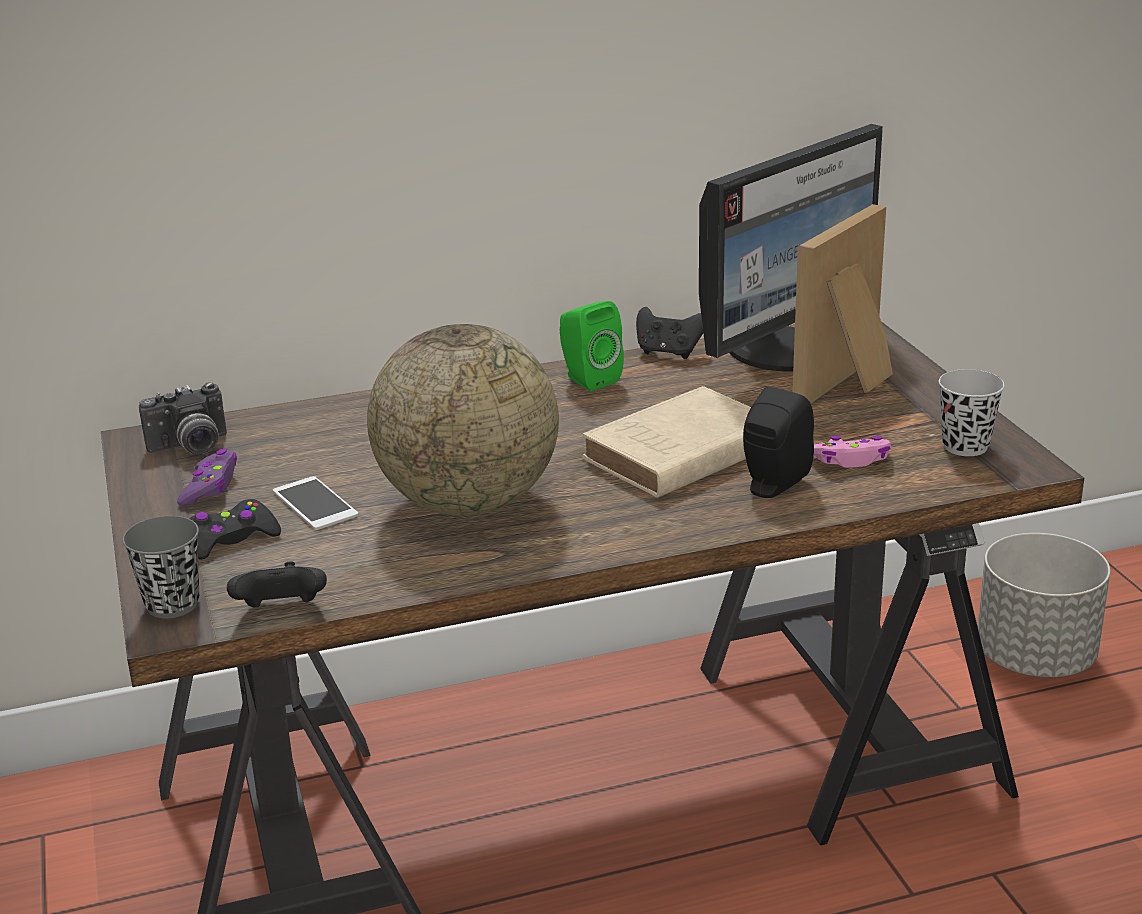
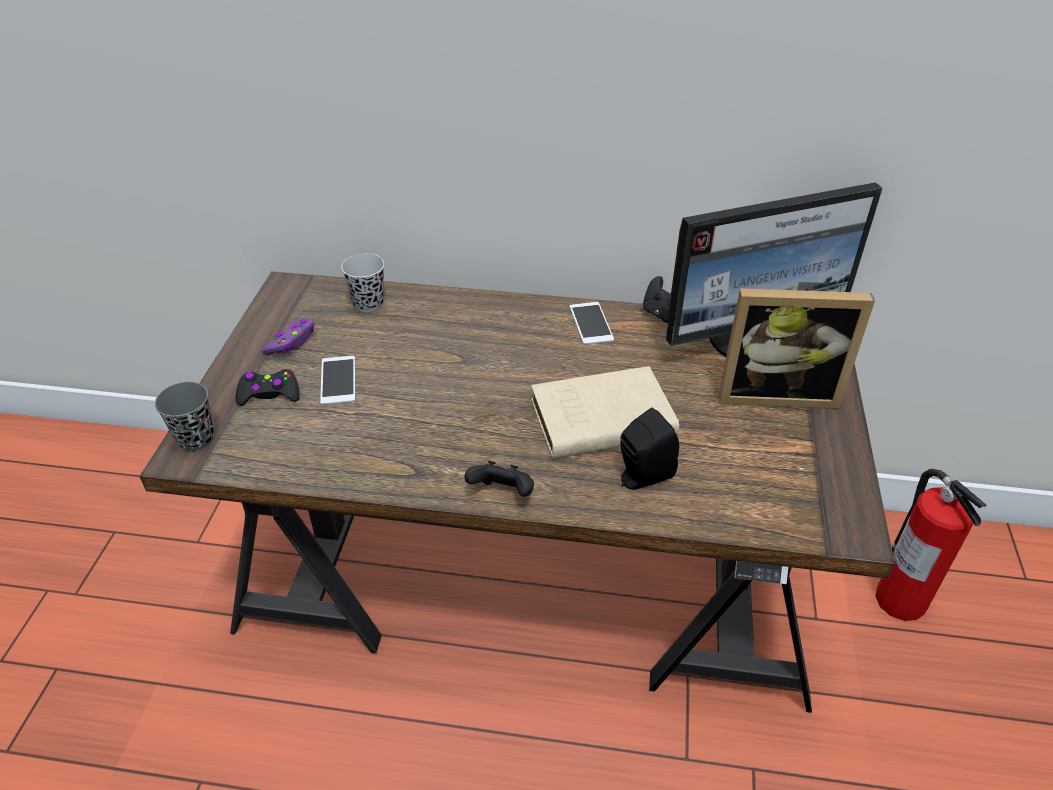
camera: 25 degrees right, 15 degrees up
camera [139,382,227,455] -> none
black game controller [227,561,327,608] -> black game controller moved to [464,461,534,497]
globe [367,324,559,516] -> none
green speaker [560,301,624,391] -> phone [570,302,614,345]
picture frame [792,204,893,404] -> picture frame turned 150 degrees counterclockwise [719,288,875,409]
pink game controller [813,436,891,468] -> none
black cup [939,369,1005,456] -> black cup moved to [341,253,384,312]
grey planter [978,533,1110,677] -> fire extinguisher [875,468,986,621]

